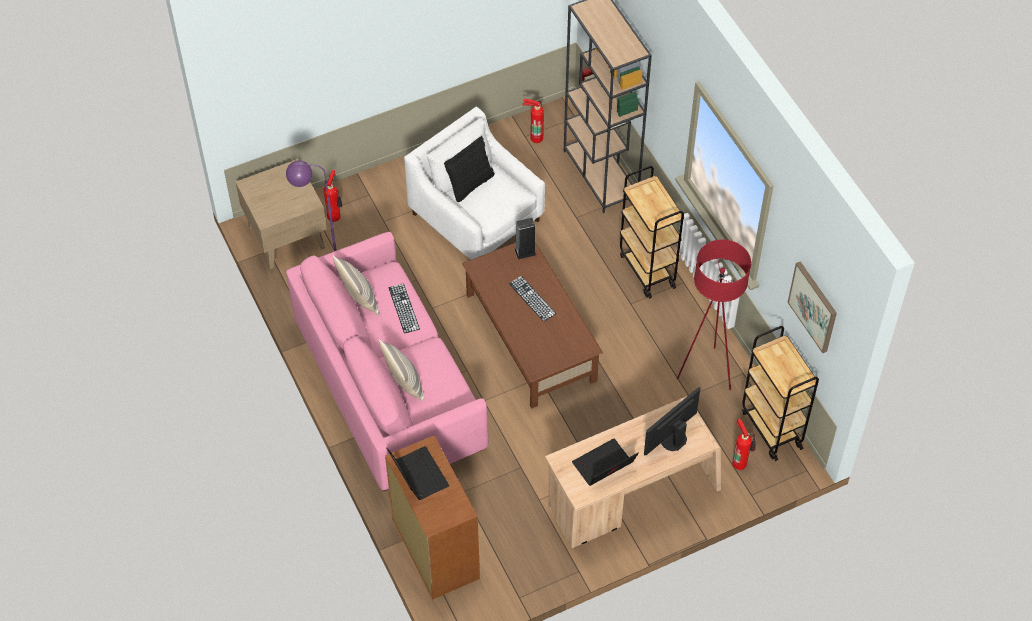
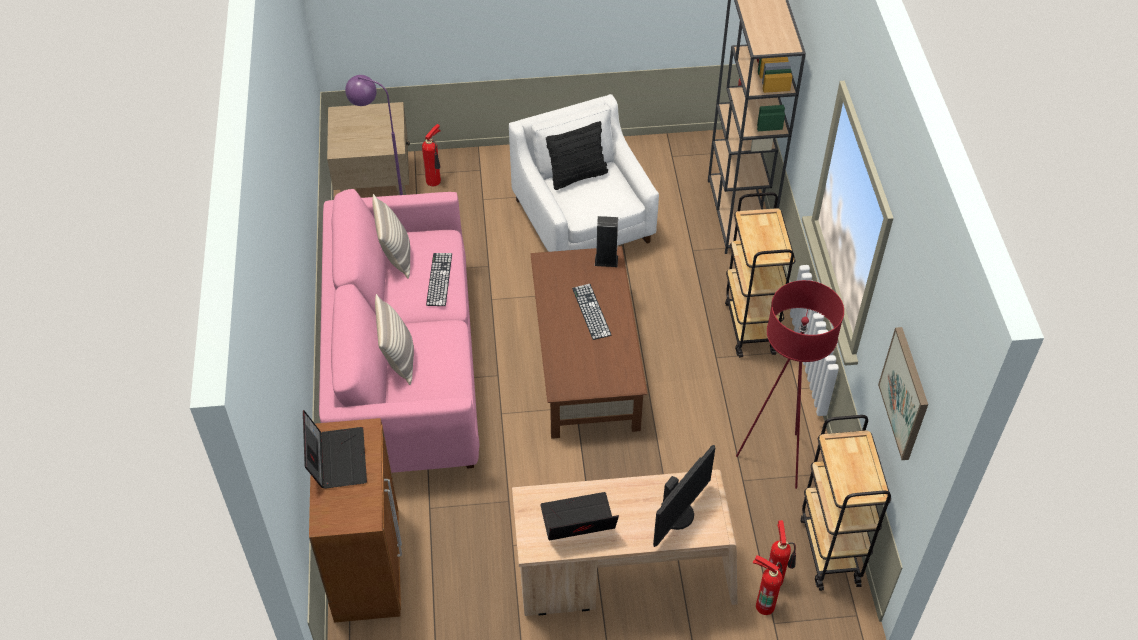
camera: 20 degrees right, 5 degrees down
fire extinguisher [523,99,544,143] -> fire extinguisher moved to [753,555,783,615]
monitor [644,387,700,455] -> monitor turned 150 degrees clockwise [653,445,716,547]

